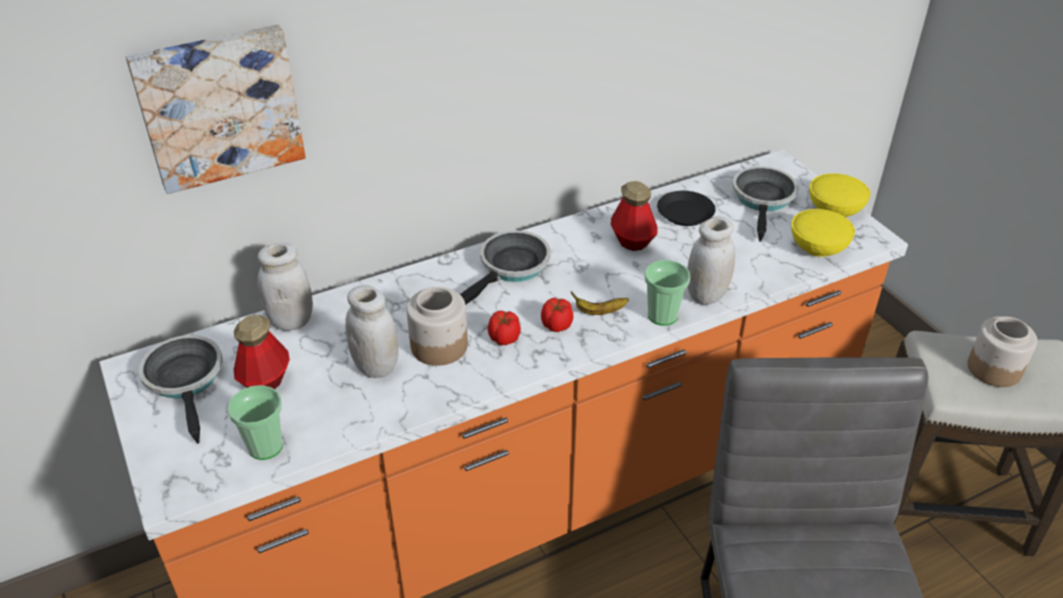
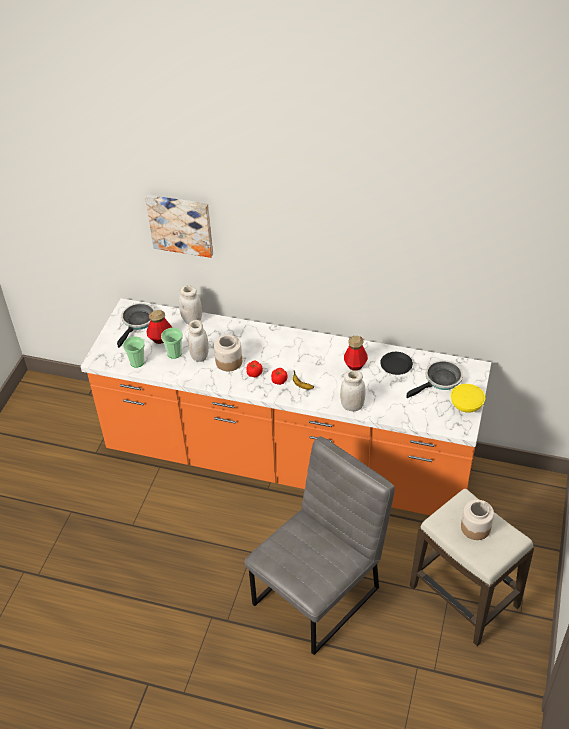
camera: 45 degrees right, 5 degrees up
frying pan [460,230,550,305] -> none
cup [644,260,690,326] -> cup moved to [161,328,183,359]
yellow bowl [791,209,855,257] -> none

